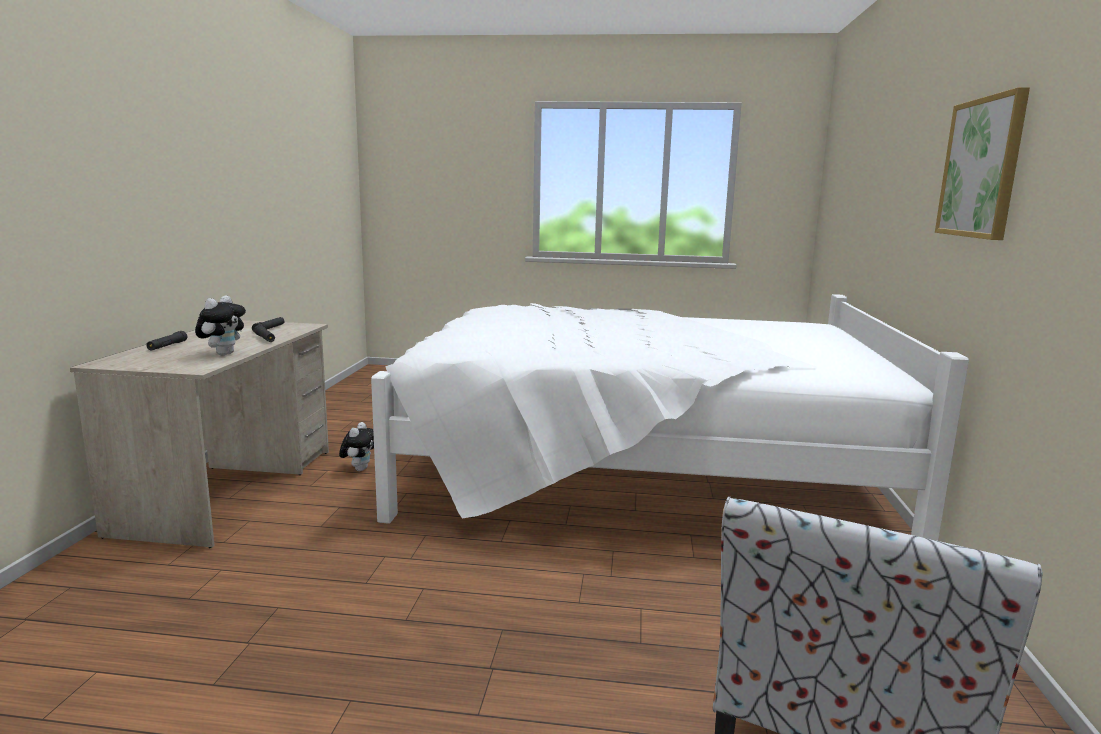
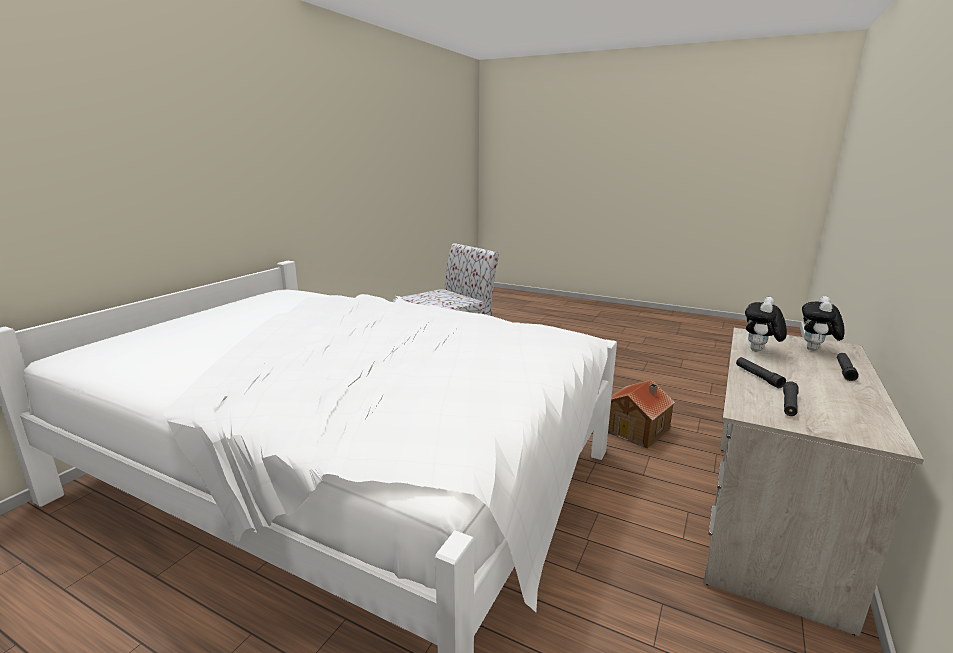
camera: 160 degrees left, 5 degrees up
plush toy [339,422,374,471] -> plush toy moved to [802,296,845,351]
picture [935,87,1030,240] -> none
none -> toy house [608,379,675,449]

